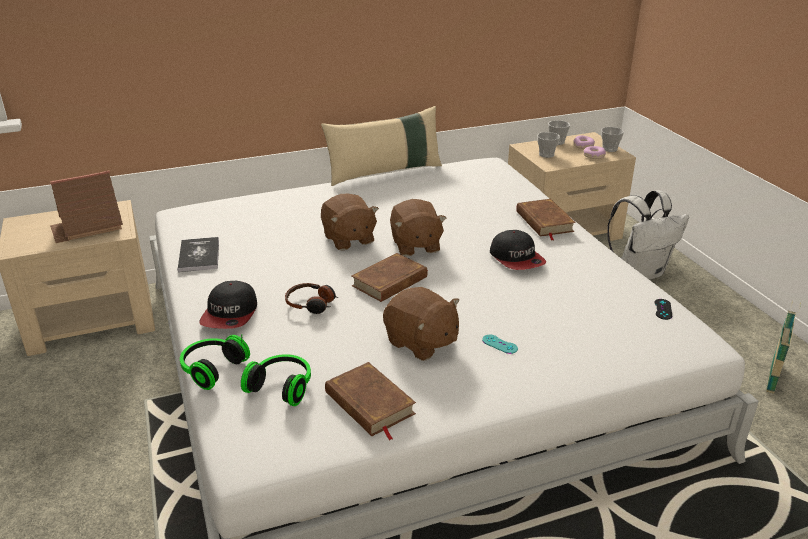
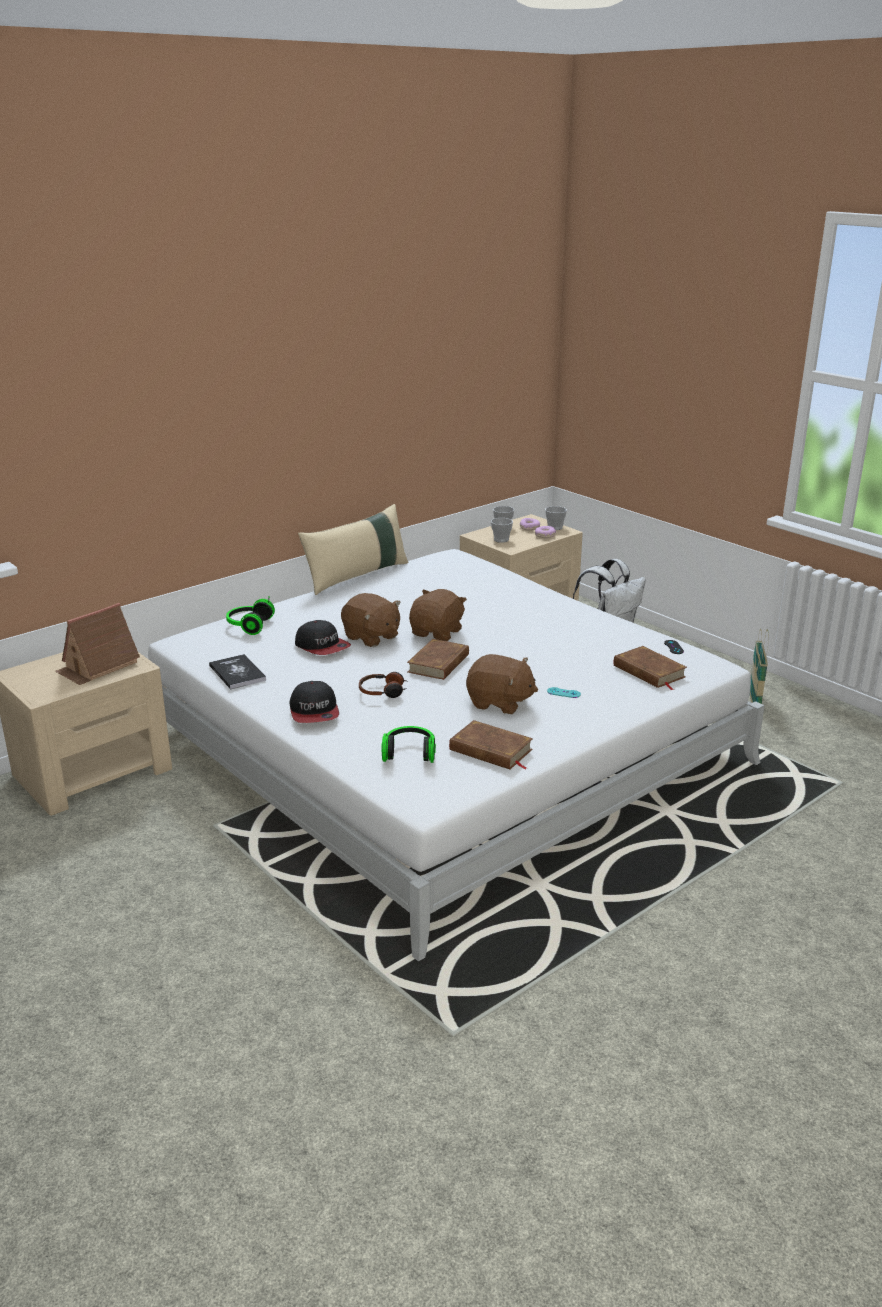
camera: 20 degrees left, 5 degrees down
headphones [180,334,250,390] -> headphones moved to [226,599,275,635]
brown plush toy [390,199,446,256] -> brown plush toy turned 120 degrees counterclockwise [409,589,467,641]
cap [490,230,546,270] -> cap moved to [295,620,351,655]
brown book [516,199,576,241] -> brown book moved to [613,646,687,690]

